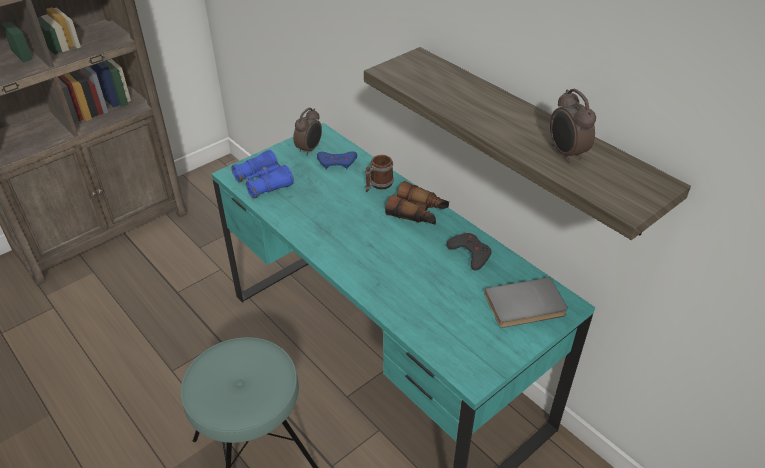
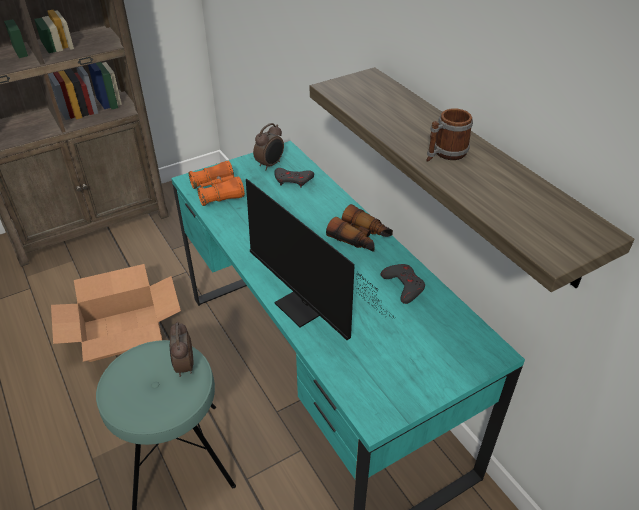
camera: 10 degrees right, 0 degrees up
blue binoculars [231,150,294,199] -> orange binoculars [189,161,245,206]
blue game controller [317,151,357,170] -> grey game controller [274,168,314,188]
mug [365,155,394,192] -> mug moved to [426,109,473,162]
grey book [484,277,568,328] -> none
alarm clock [550,89,596,163] -> alarm clock moved to [170,321,193,377]
none -> cardboard box [51,264,181,362]
none -> monitor [246,179,395,340]

